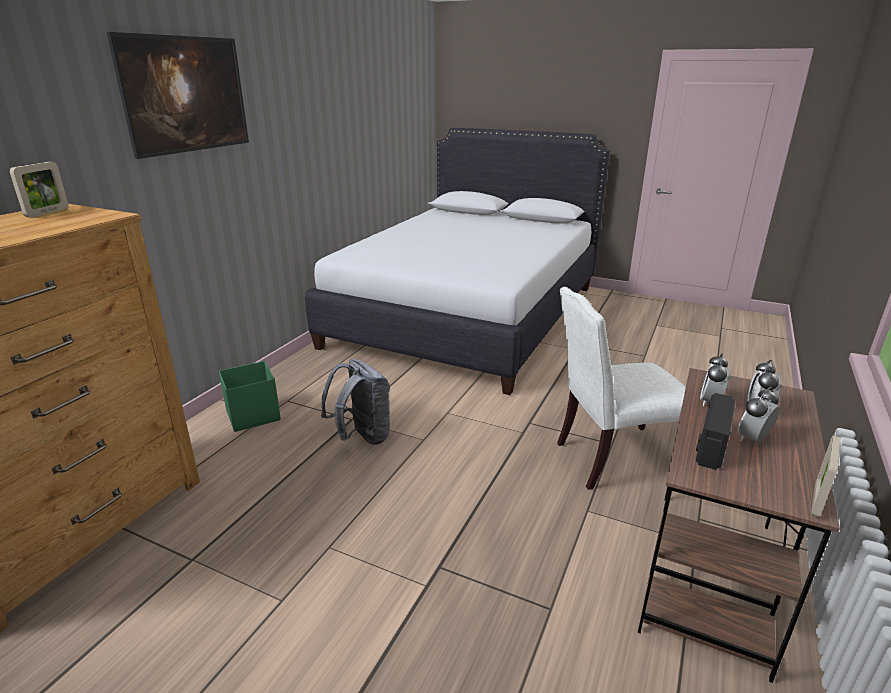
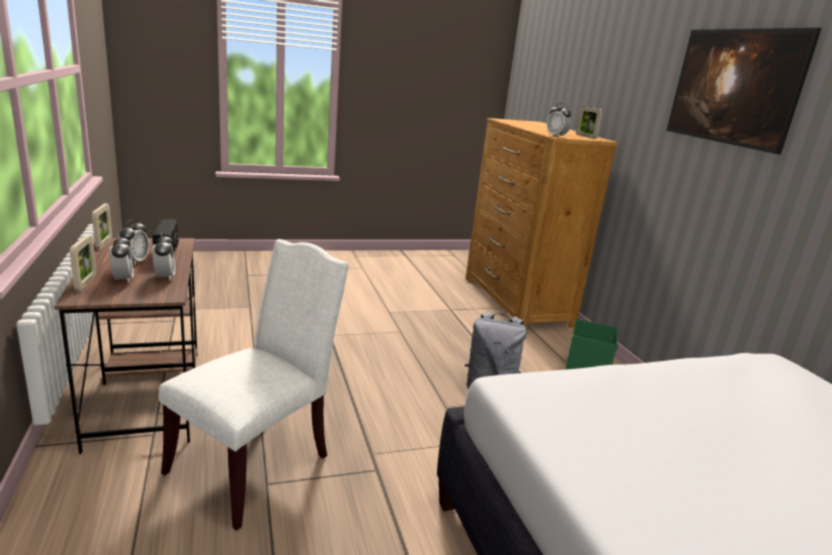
camera: 135 degrees right, 5 degrees down
none -> picture frame [70,235,97,291]
none -> alarm clock [547,103,571,137]

